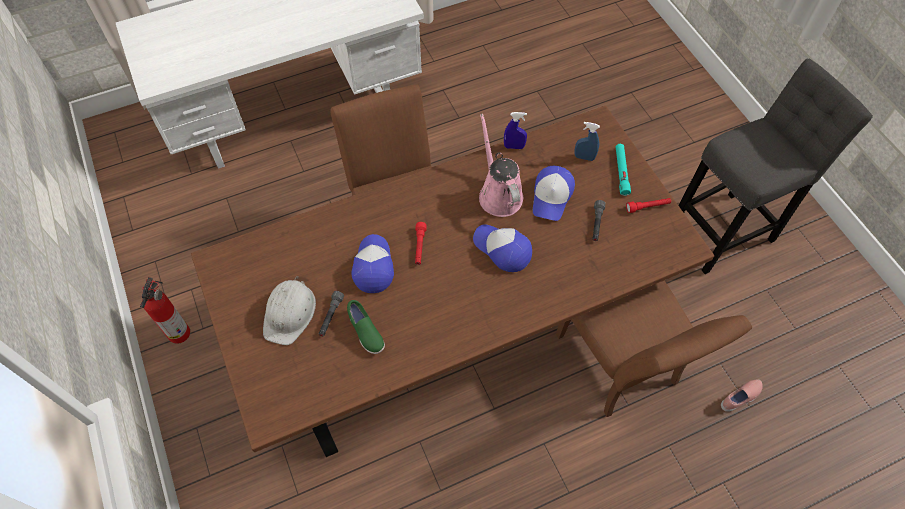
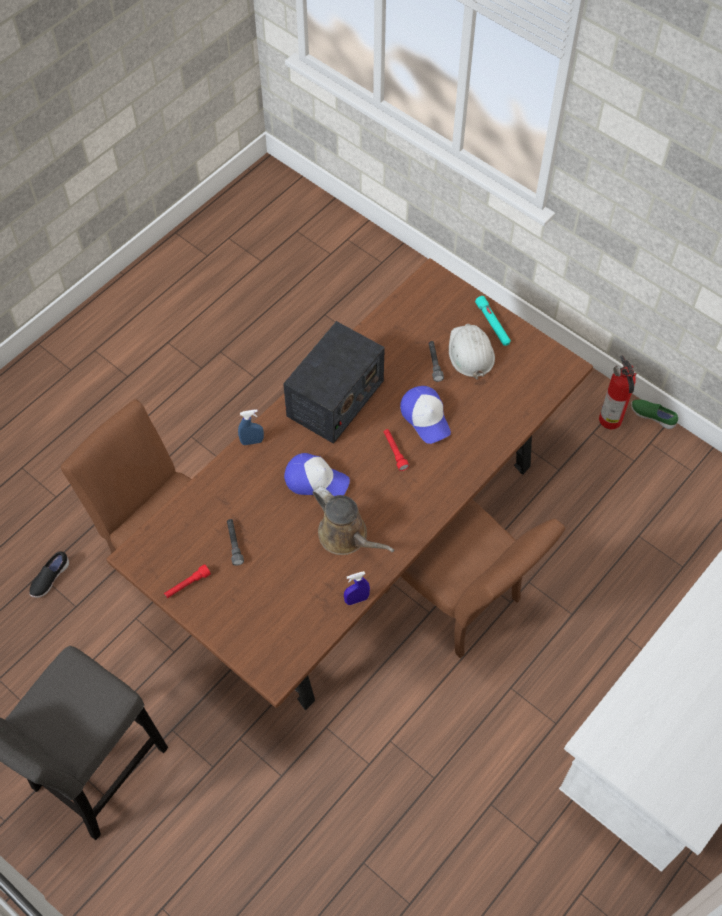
camera: 155 degrees right, 0 degrees up
green shoe [347,300,385,354] -> green shoe moved to [631,399,678,429]
pink watering can [479,113,523,217] -> brown watering can [313,486,395,555]
cap [533,166,575,221] -> none
blue spray bottle [574,122,600,161] -> blue spray bottle moved to [238,410,264,445]
turquoise flashlight [616,144,631,196] -> turquoise flashlight moved to [475,296,511,346]
pink shoe [721,379,763,412] -> black shoe [29,551,69,598]
none -> radio [283,321,385,444]

